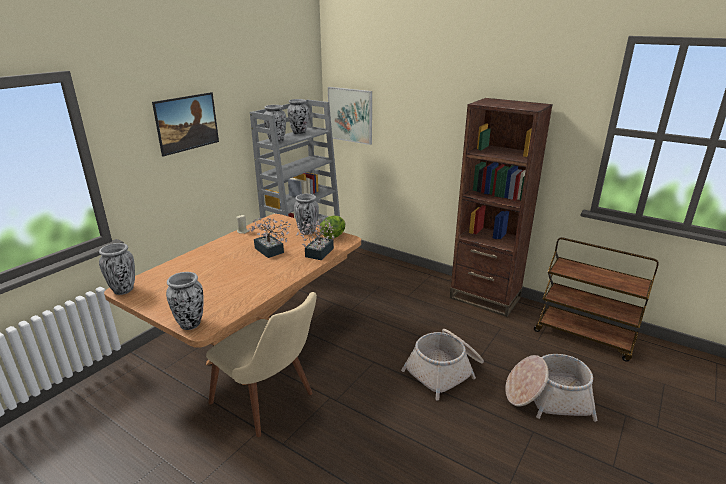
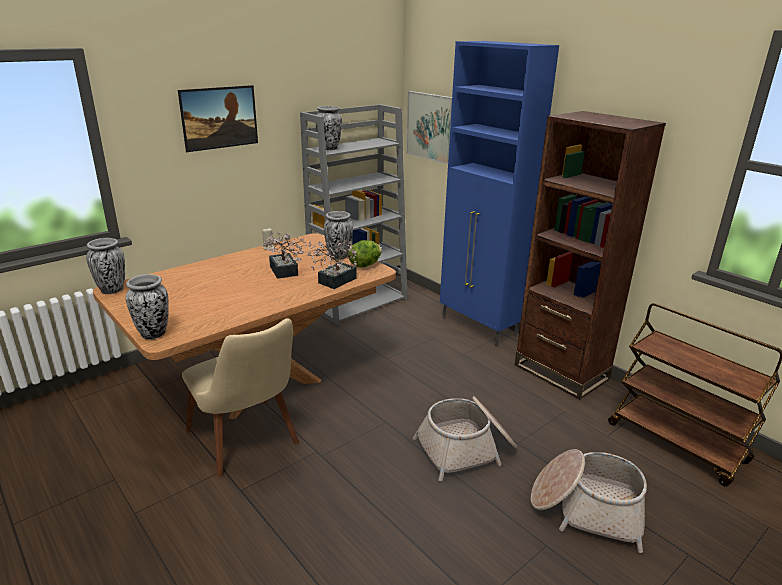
camera: 15 degrees right, 0 degrees up
vase [287,99,309,135] -> none
none -> blue cabinet [440,41,559,346]

